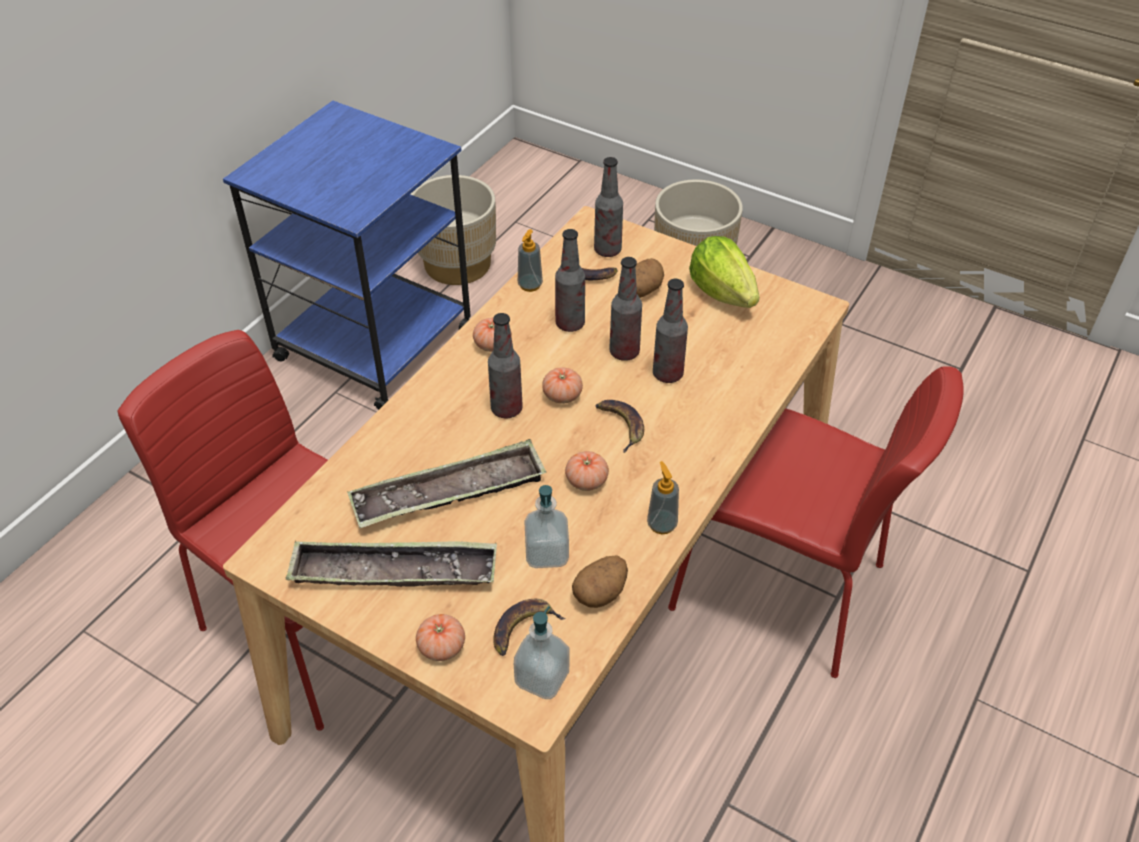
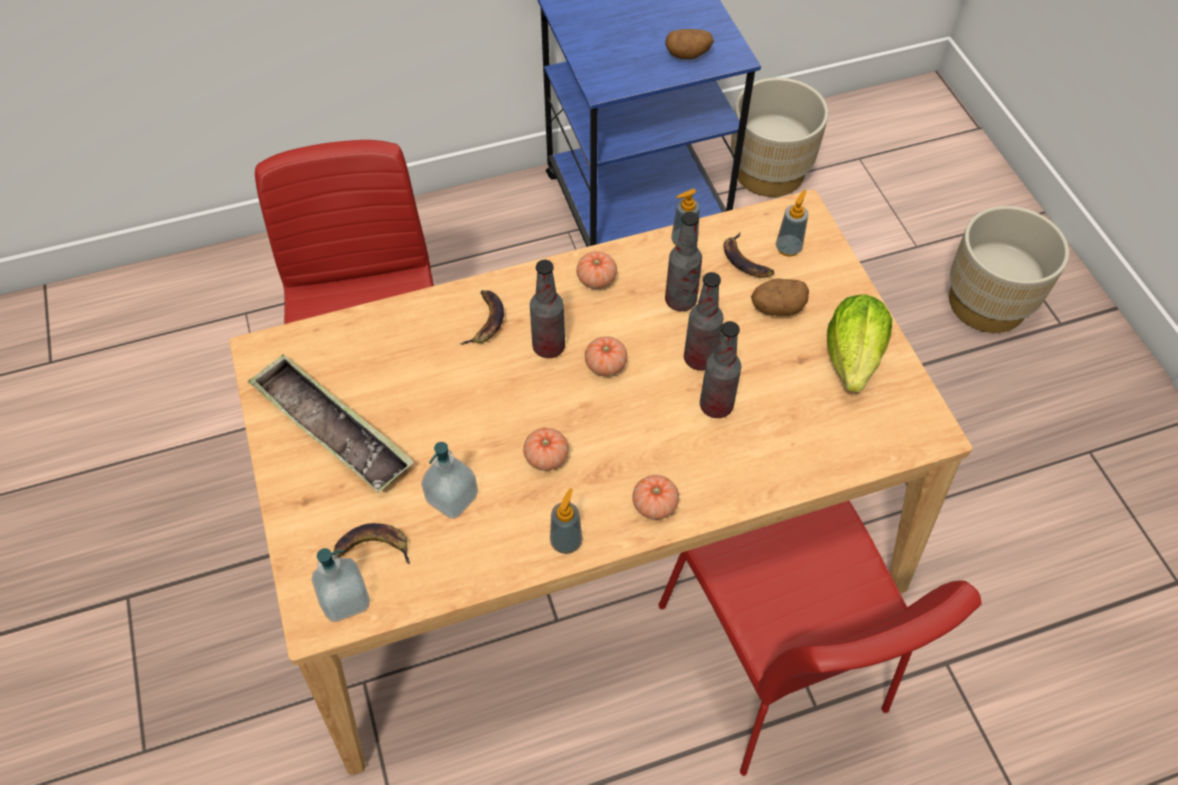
camera: 40 degrees right, 10 degrees up
tray [347,439,546,528] -> none
tomato [416,614,465,661] -> tomato moved to [632,475,679,520]
potato [572,555,628,608] -> potato moved to [665,29,714,59]
bottle [594,157,623,257] -> soap dispenser [776,190,808,257]
banana [595,400,644,453] -> banana moved to [460,290,504,345]

